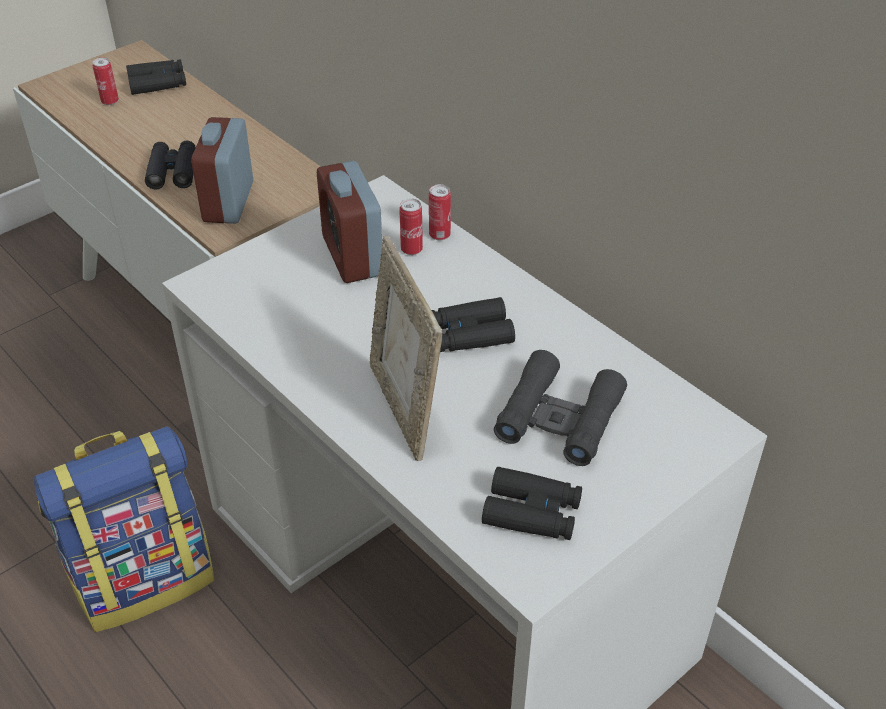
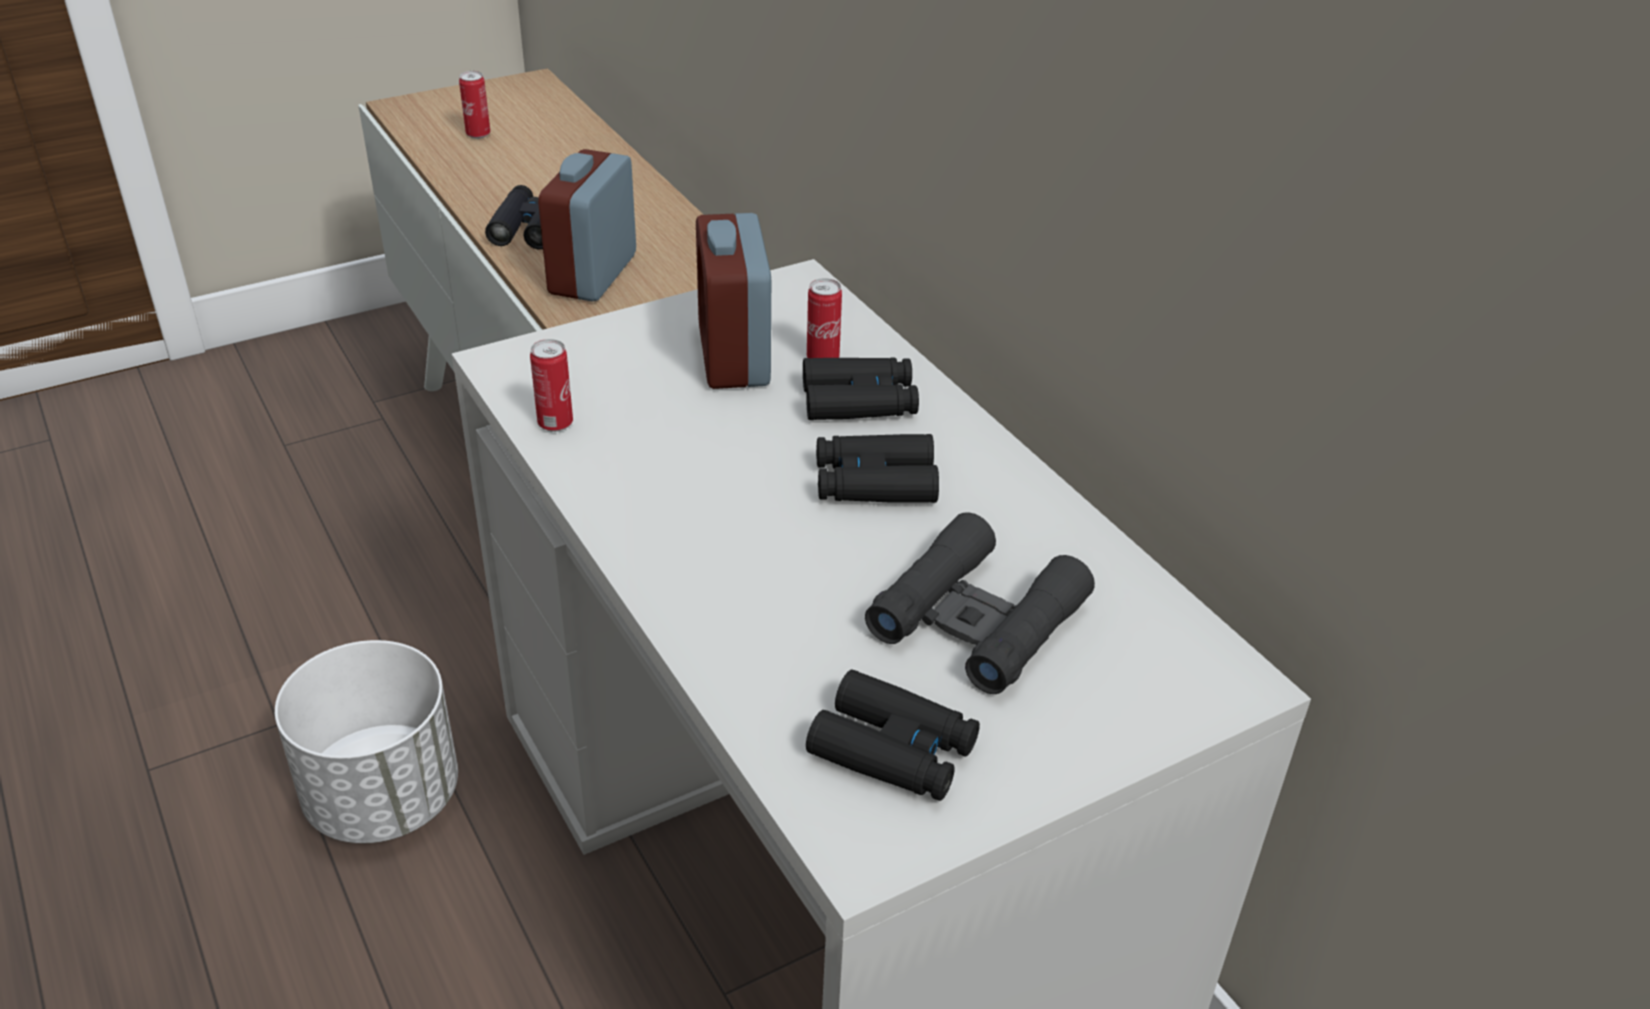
camera: 10 degrees right, 5 degrees down
backpack [34,426,215,632] -> white planter [275,640,458,843]
black binoculars [126,60,186,95] -> black binoculars moved to [803,358,919,420]
picture frame [370,236,442,461] -> none
can [429,184,451,240] -> can moved to [530,339,573,432]

